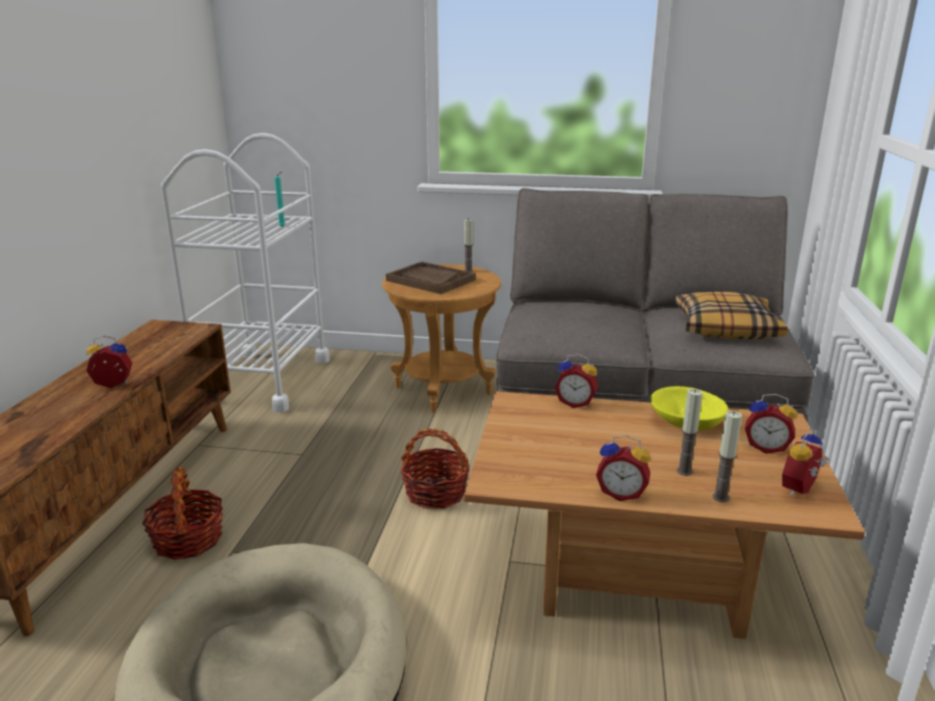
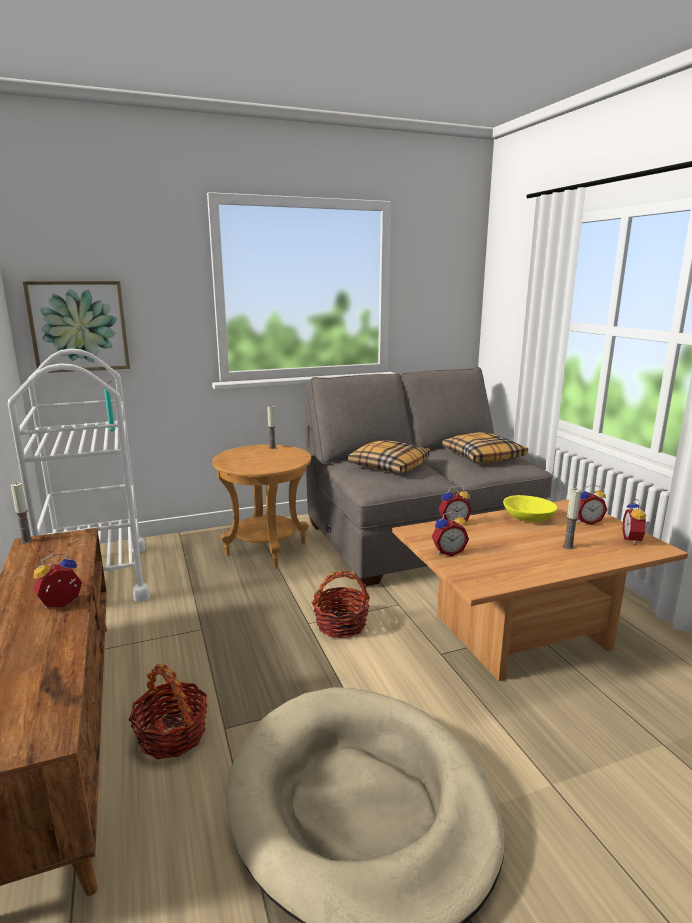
camera: 30 degrees left, 5 degrees down
brown tray [386,262,476,294] -> none
alarm clock [596,435,651,501] -> alarm clock moved to [432,511,469,556]
candle [712,411,742,502] -> candle moved to [11,482,33,543]
none -> picture [22,281,130,373]
none -> pillow [348,440,430,473]

